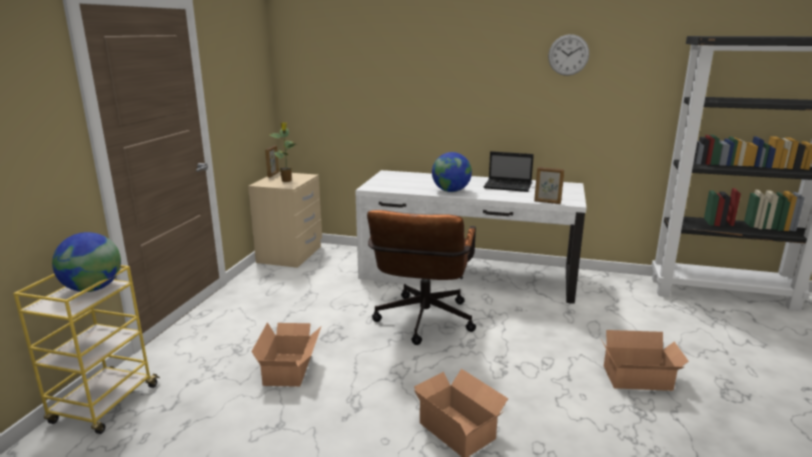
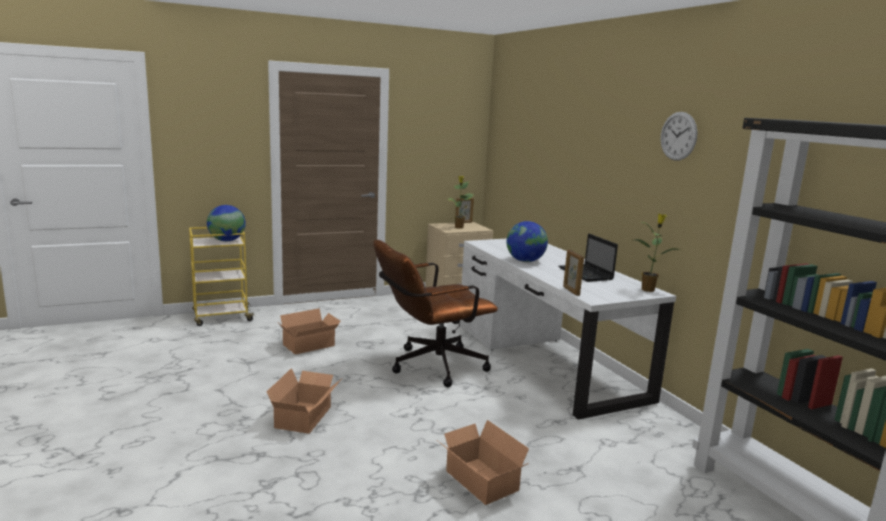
camera: 50 degrees right, 5 degrees down
none -> potted plant [635,214,680,292]

